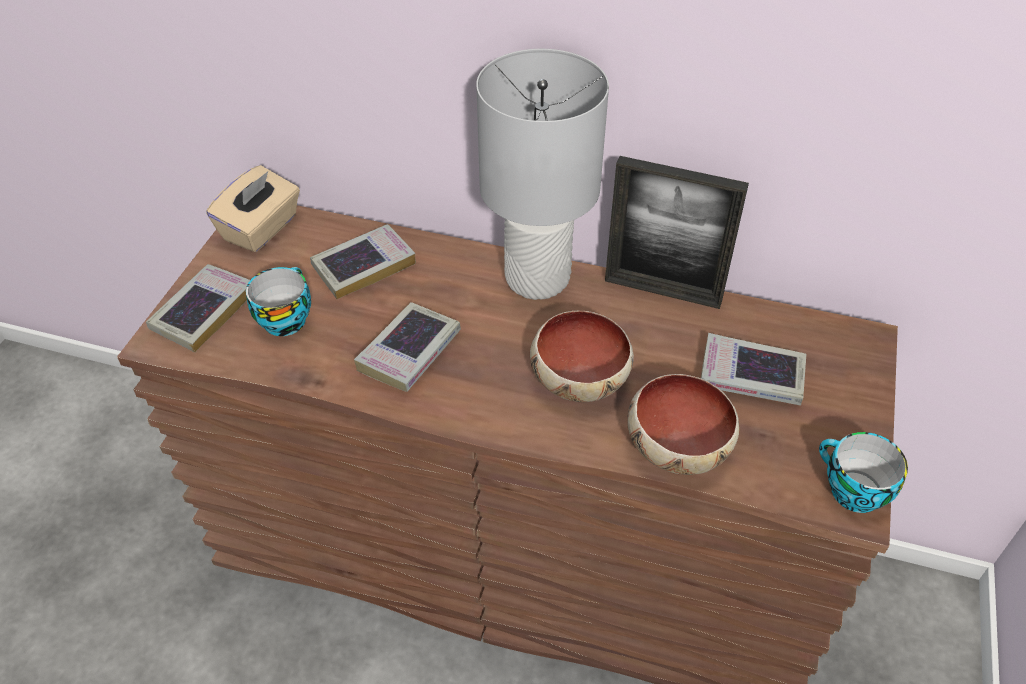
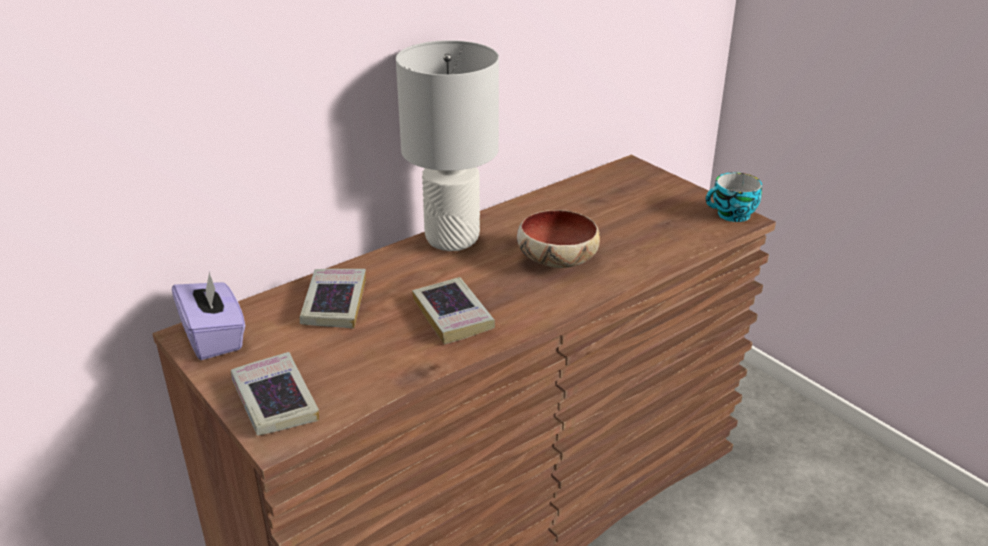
camera: 55 degrees left, 15 degrees down
beige tissue box [206,165,300,252] -> purple tissue box [172,272,245,360]
cup [246,267,311,336] -> none
picture frame [605,156,749,309] -> none
bowl [627,374,739,475] -> none
book [701,333,806,406] -> none

